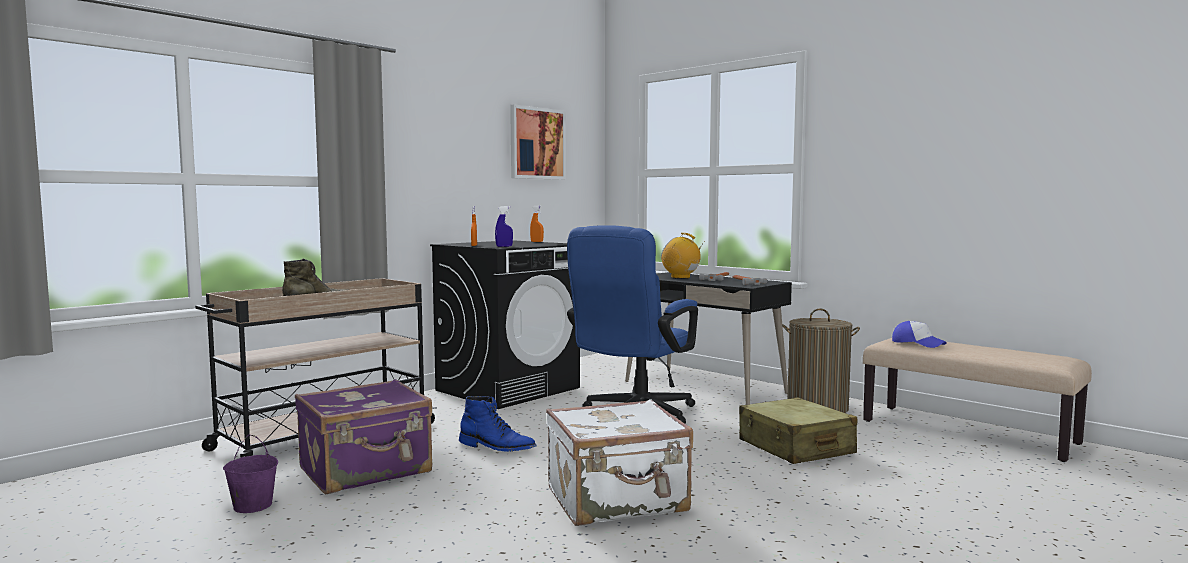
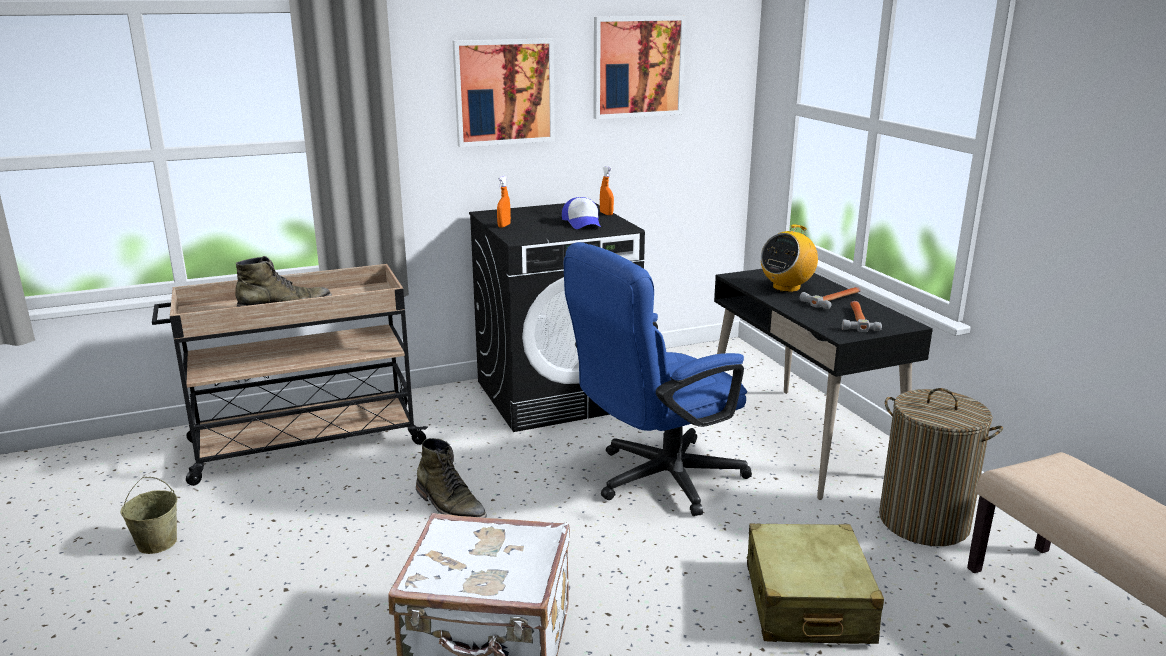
camera: 25 degrees right, 15 degrees up
purple bucket [223,434,278,513] -> beige bucket [121,477,177,554]
purple suitcase [295,379,432,495] -> none
blue boot [459,396,536,452] -> green boot [416,438,487,518]
blue spray bottle [495,206,513,247] -> none
radio [661,233,704,279] -> radio turned 105 degrees counterclockwise [761,224,818,292]
cap [892,321,947,348] -> cap moved to [562,197,601,229]
none -> picture [453,38,555,147]

